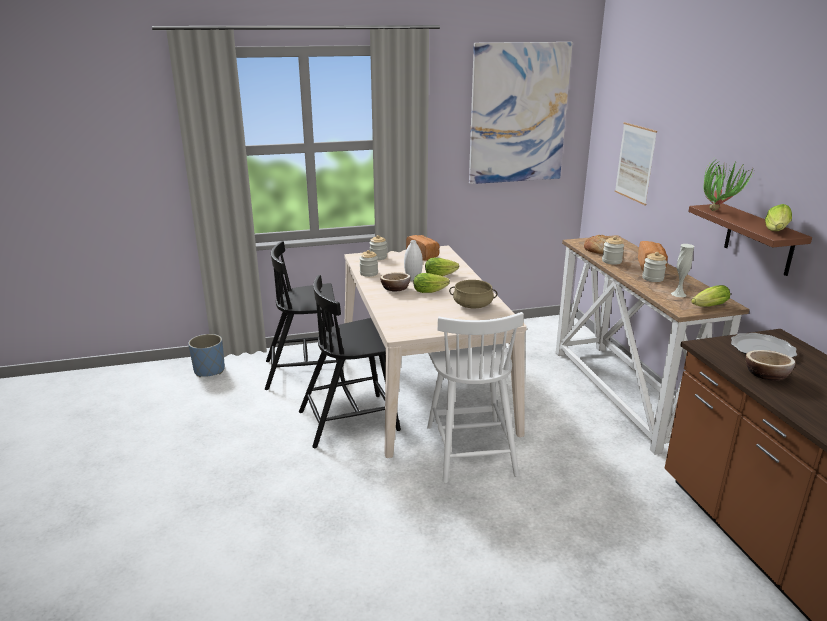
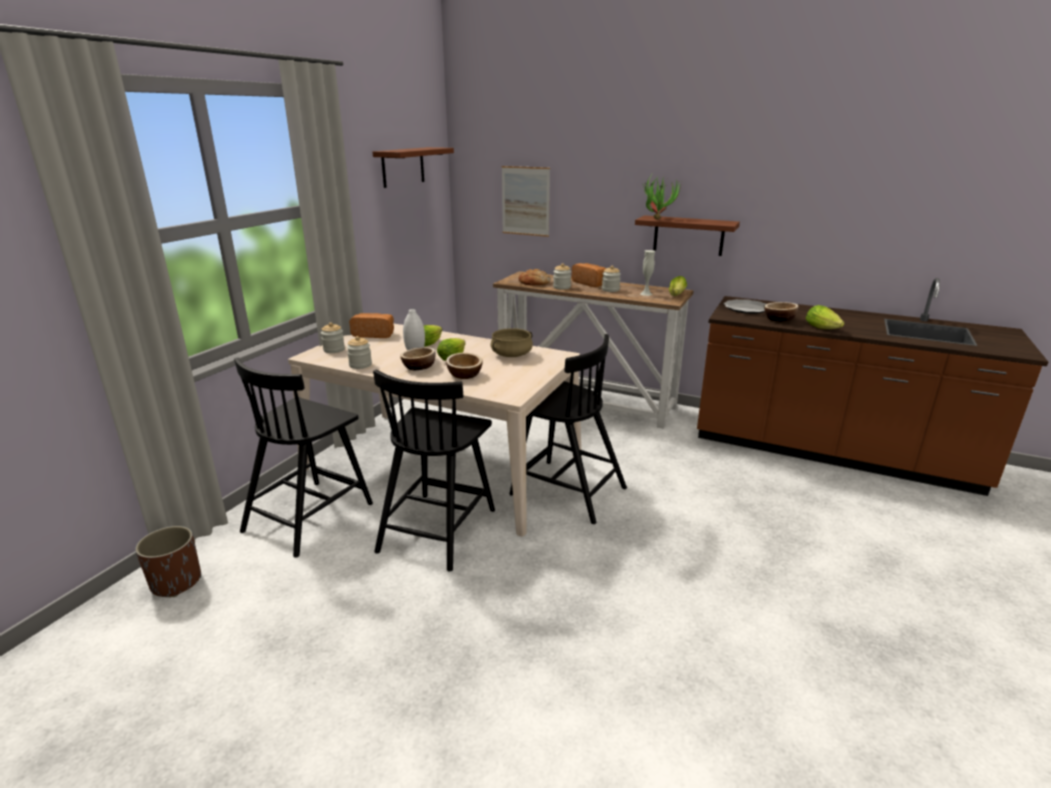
camera: 50 degrees left, 0 degrees up
blue planter [188,334,225,377] -> brown planter [135,526,201,597]
white chair [427,312,524,483] -> black chair [510,334,627,524]
picture [469,42,573,184] -> brown shelf [373,147,454,188]
lettuce [765,204,792,231] -> lettuce moved to [806,305,845,329]
none -> bowl [446,353,483,379]

